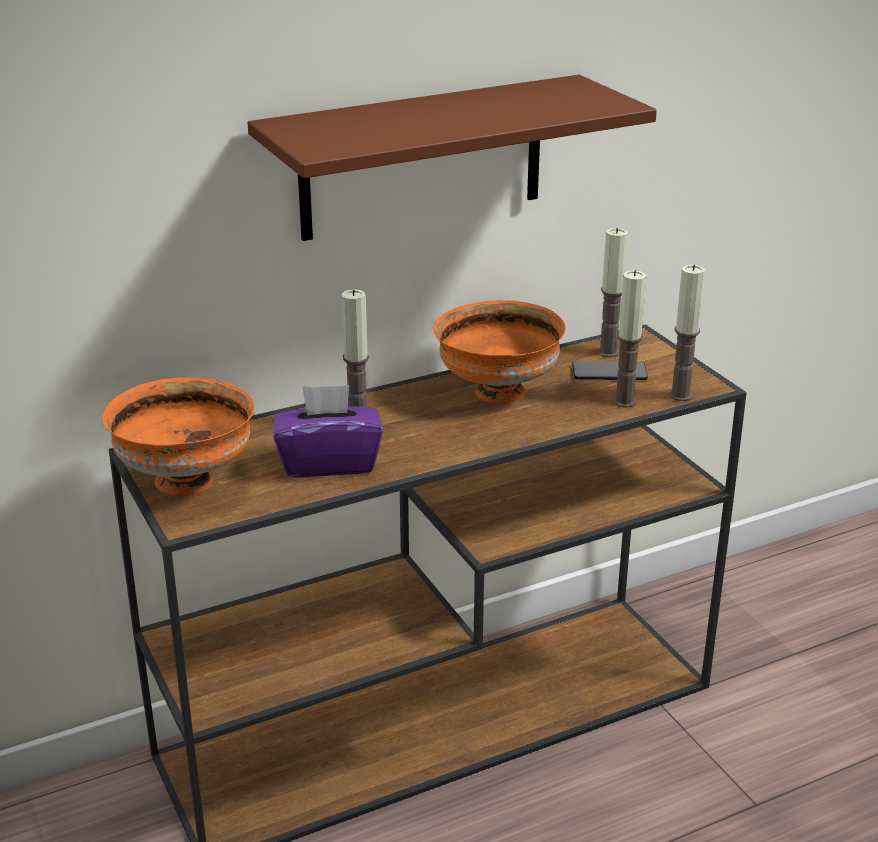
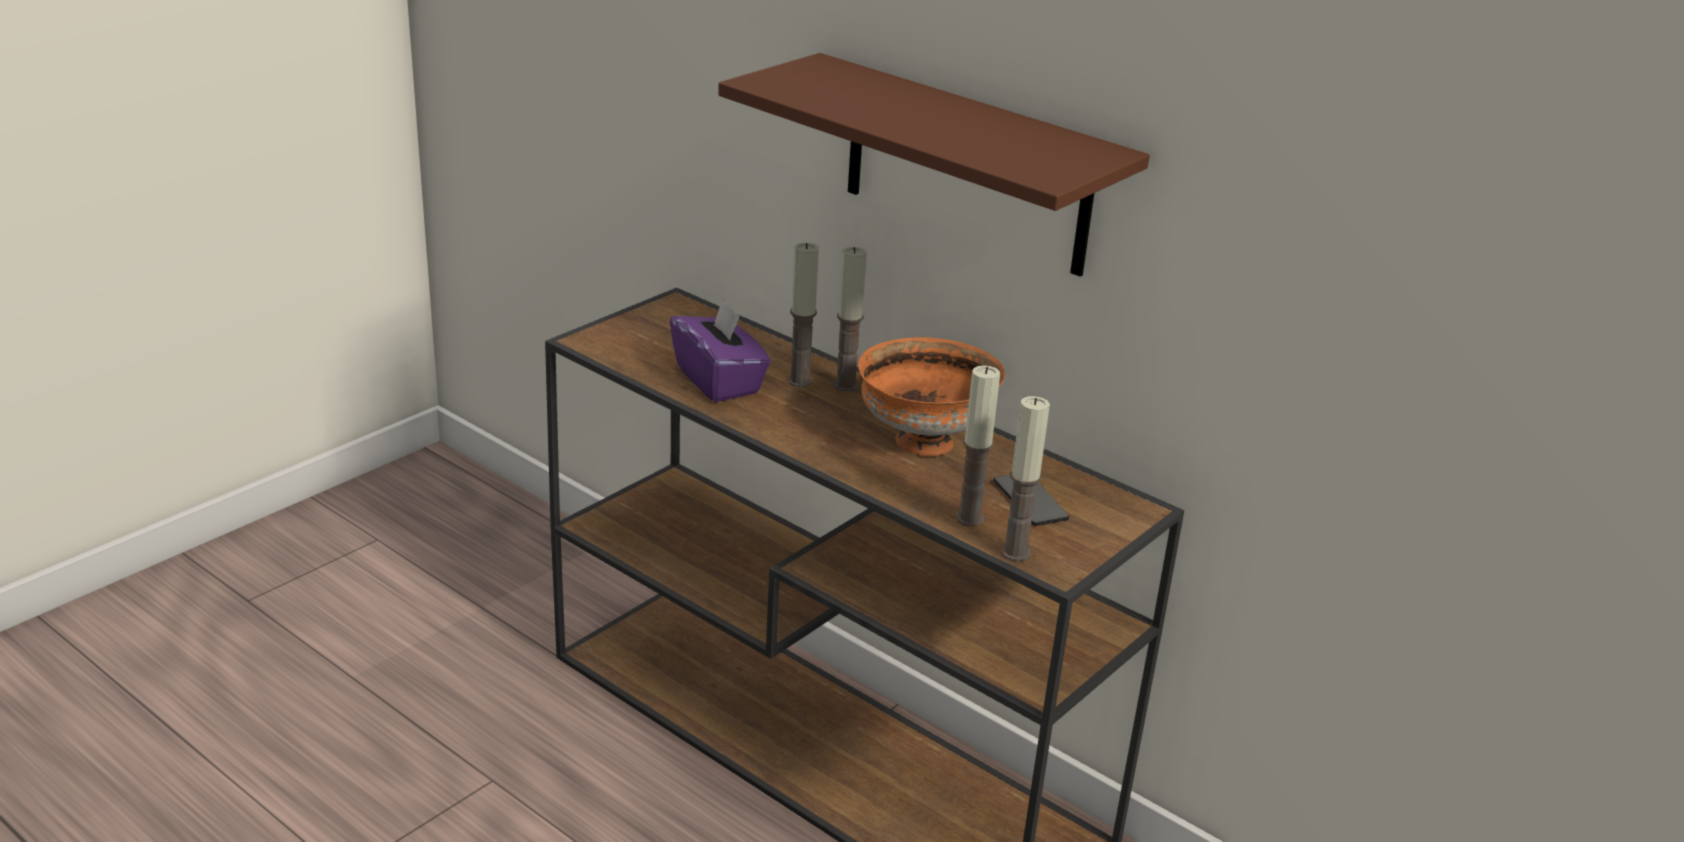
camera: 65 degrees right, 0 degrees up
orange bowl [102,378,255,496] -> none
candle [597,228,628,357] -> candle moved to [833,247,867,392]

